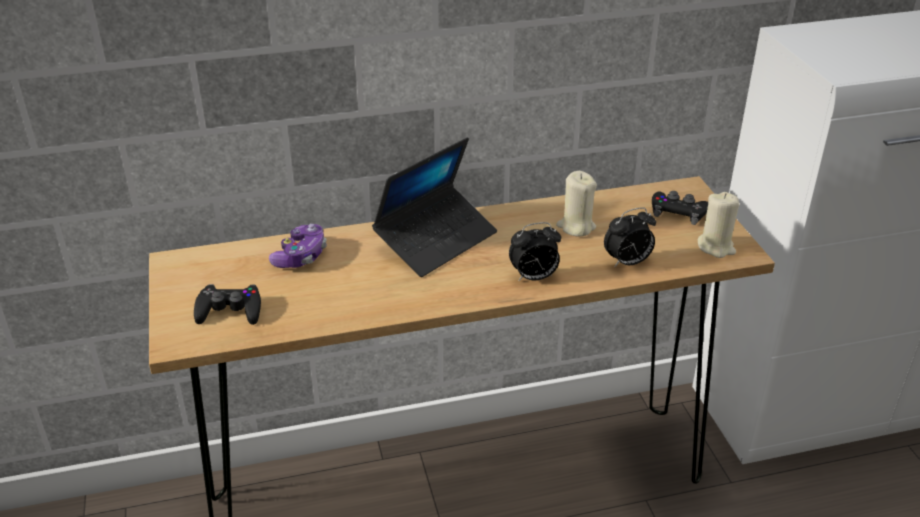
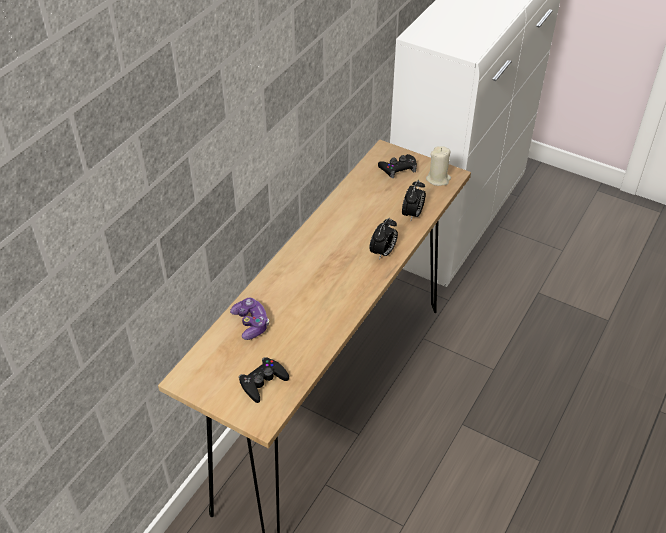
camera: 45 degrees left, 10 degrees up
laptop [372,137,497,277] -> none
beige candle [556,171,597,236] -> none

